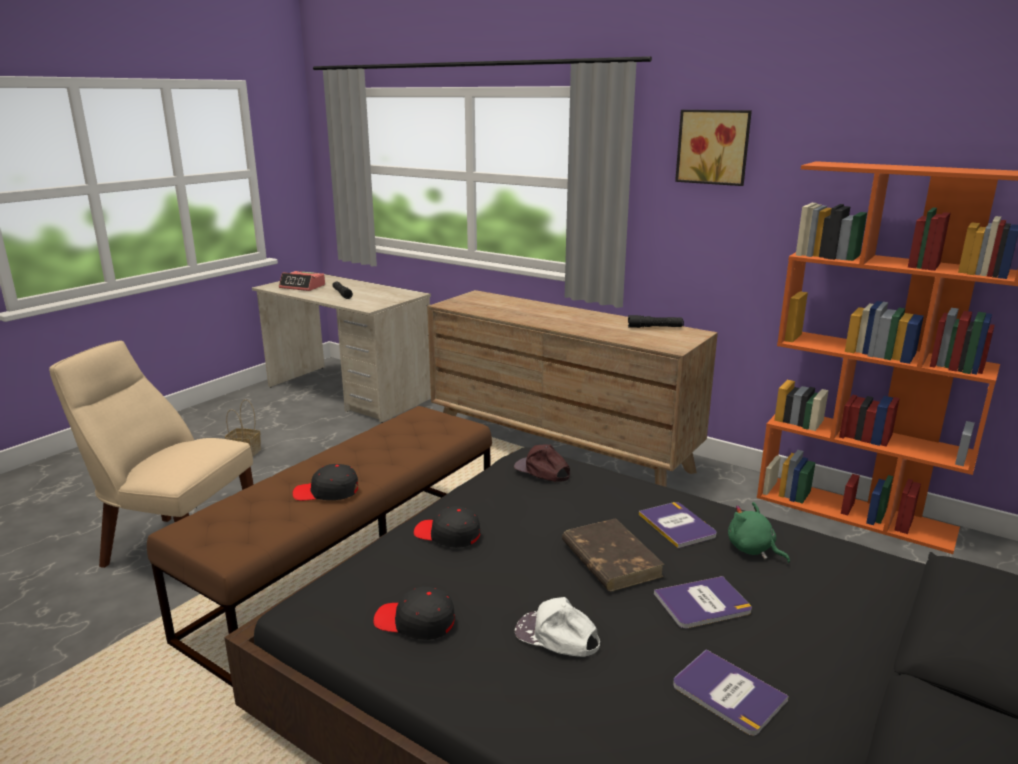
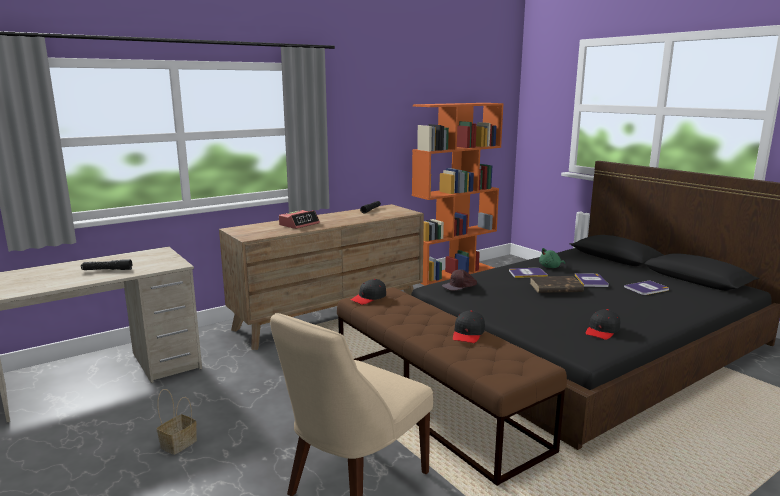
camera: 70 degrees left, 5 degrees down
alarm clock [279,271,325,291] -> alarm clock moved to [279,210,320,229]
black cap [414,506,481,548] -> black cap moved to [350,279,386,305]
white cap [515,597,600,657] -> none
picture [675,110,752,186] -> none

